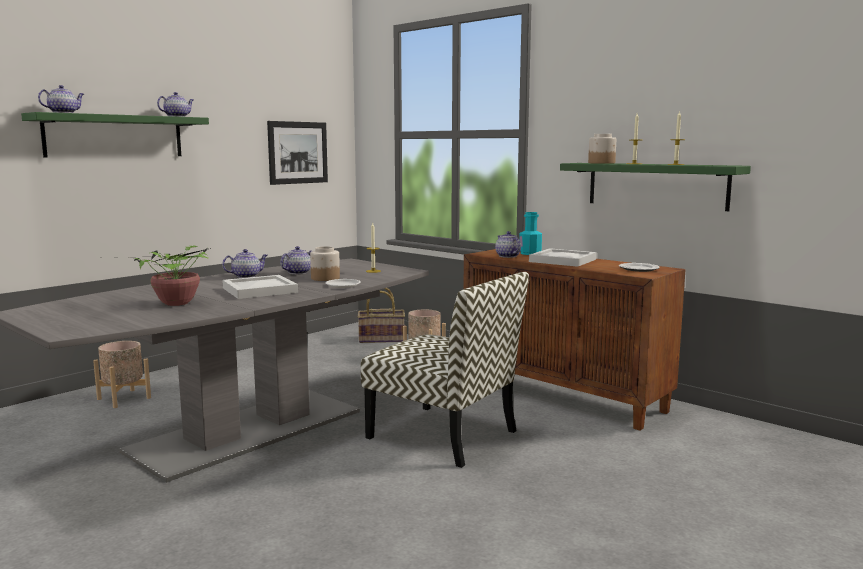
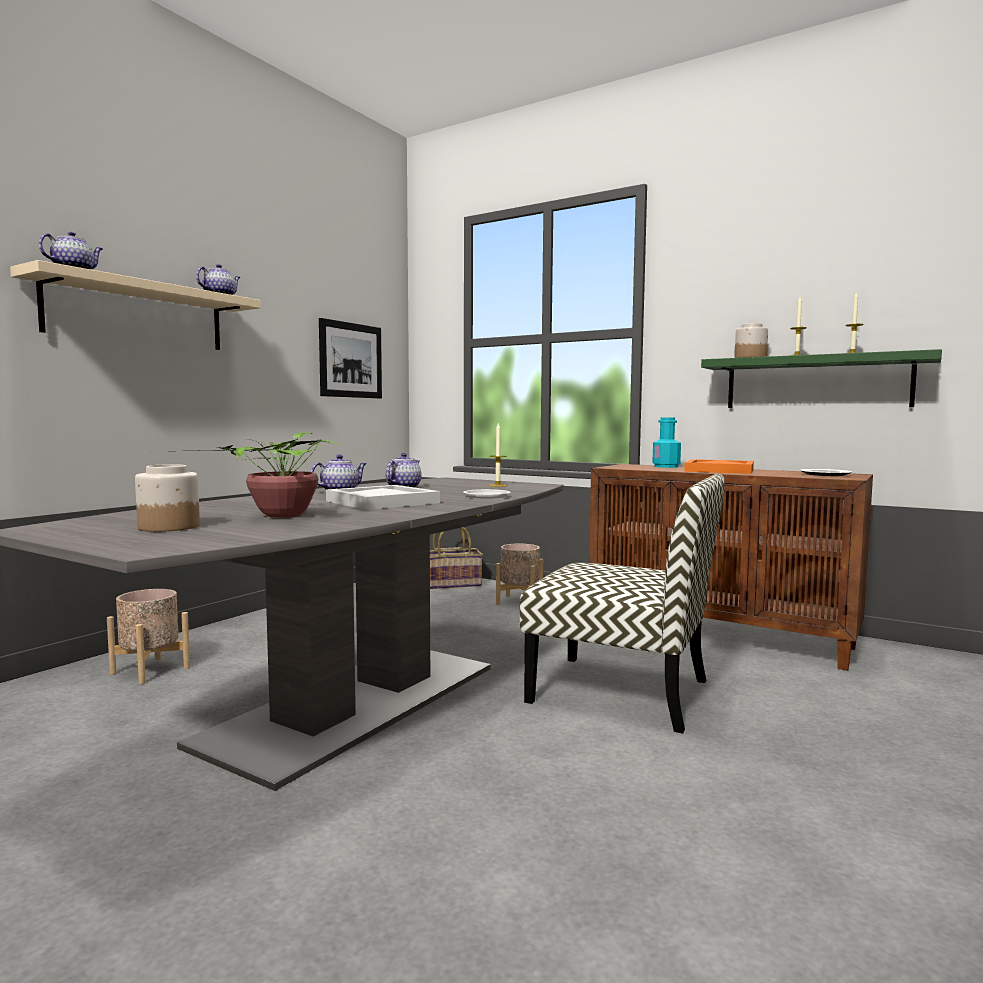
camera: 10 degrees left, 5 degrees down
green shelf [21,112,209,158] -> beige shelf [10,260,261,350]
jar [310,246,340,281] -> jar moved to [135,464,200,532]
teapot [495,231,521,258] -> none
white tray [529,248,597,267] -> orange tray [684,459,754,474]

